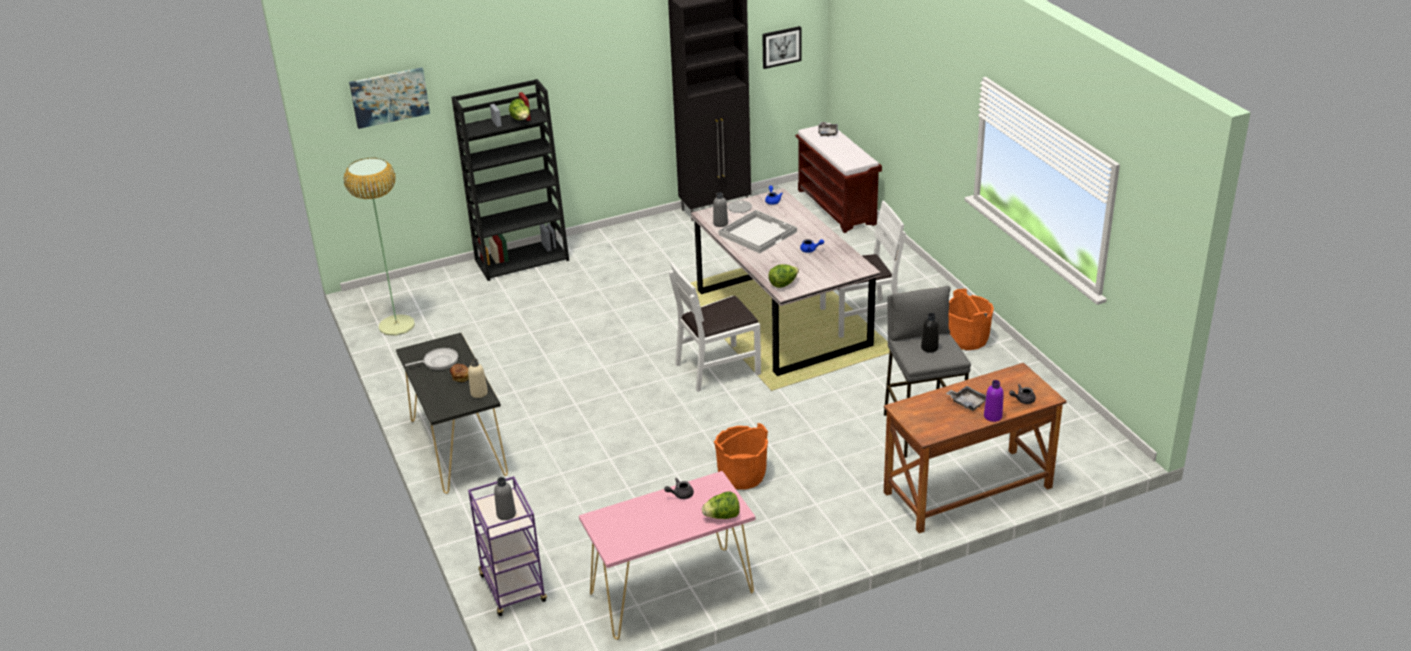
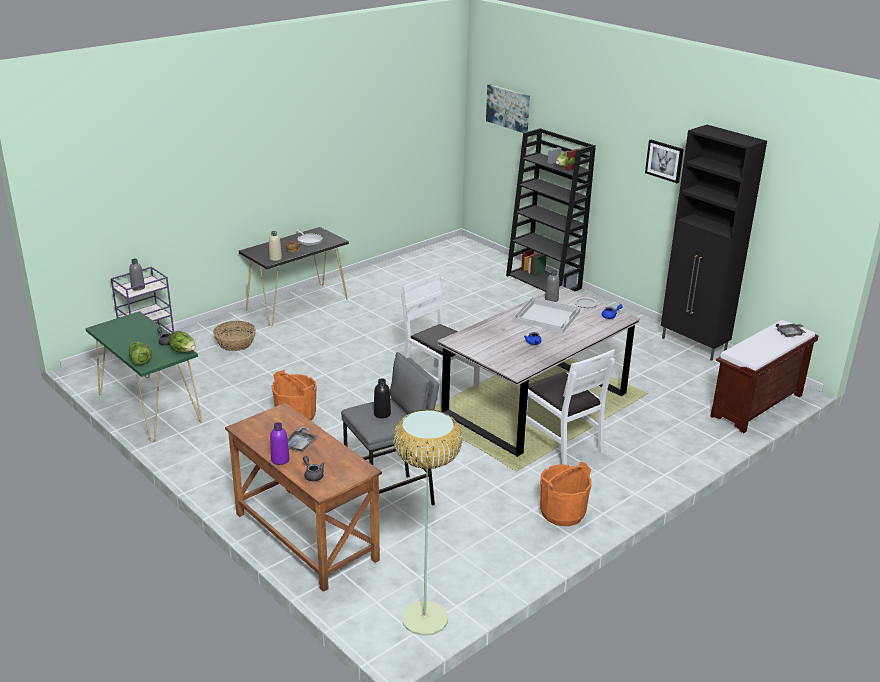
camera: 70 degrees right, 5 degrees down
floor lamp [344,158,415,336] -> floor lamp moved to [393,409,462,636]
pink console table [579,471,756,640] -> green console table [85,311,202,442]
picture [762,26,801,69] -> picture moved to [645,140,684,183]
lettuce [768,264,799,288] -> lettuce moved to [169,331,196,353]
none -> basket [213,321,256,351]

